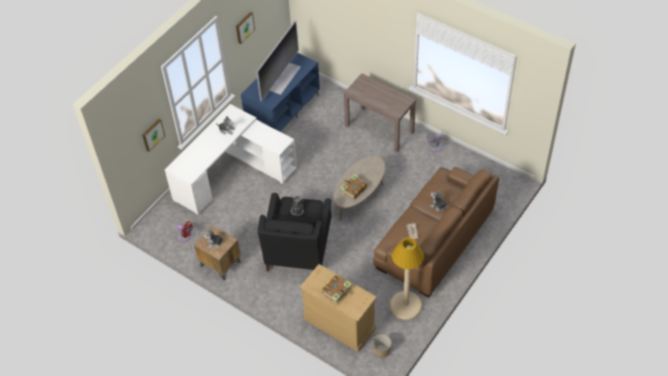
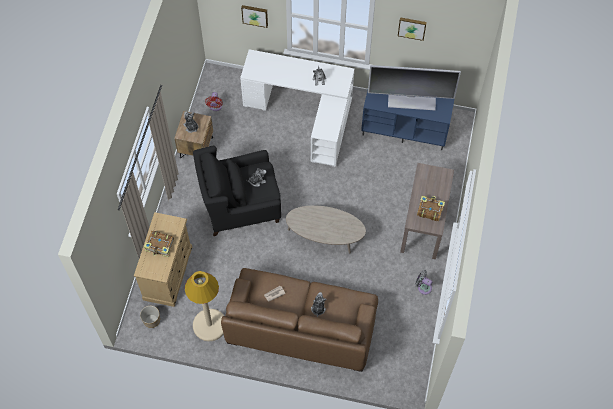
camera: 65 degrees right, 10 degrees up
book [340,175,367,200] -> book moved to [417,196,445,221]

